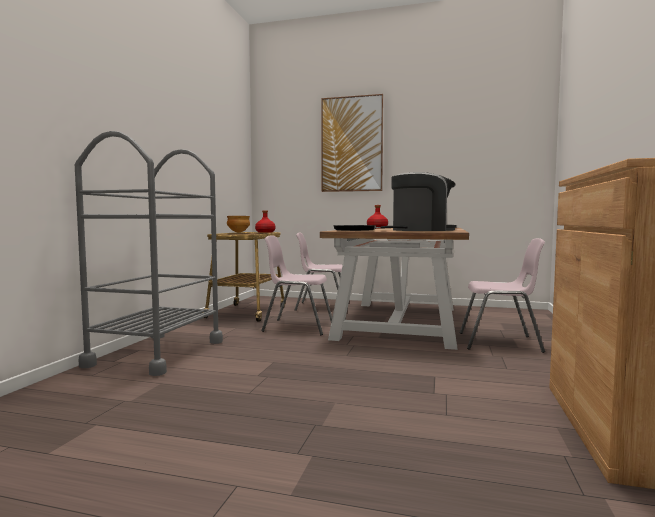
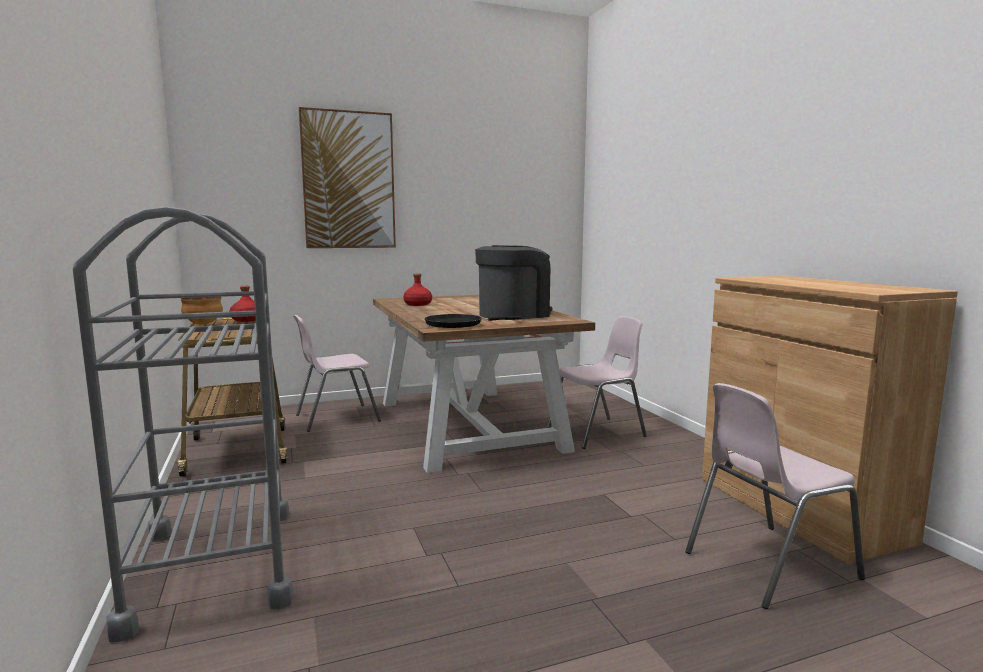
camera: 35 degrees left, 5 degrees up
pink chair [261,235,332,335] -> pink chair moved to [685,383,865,609]

